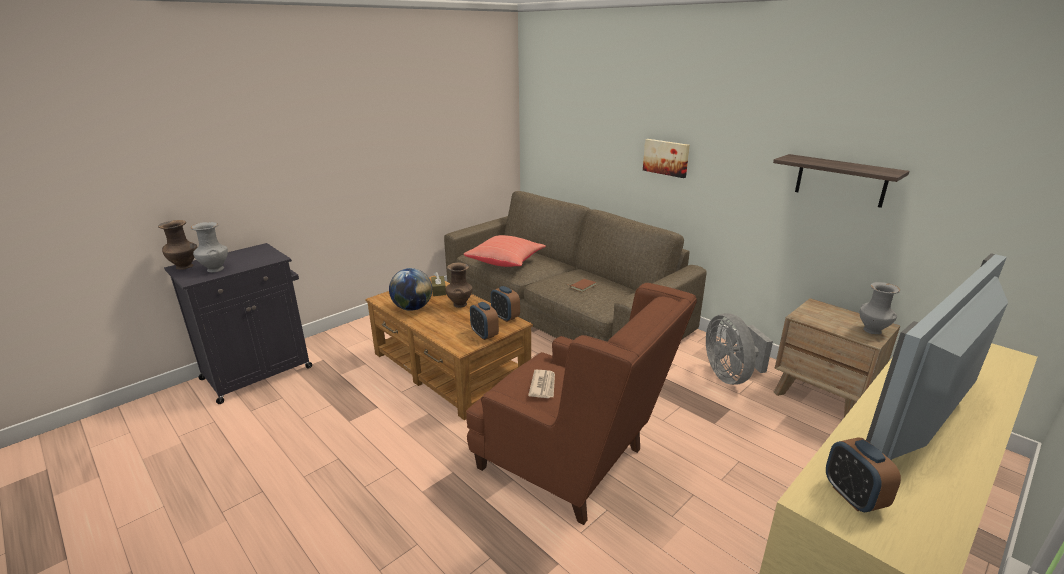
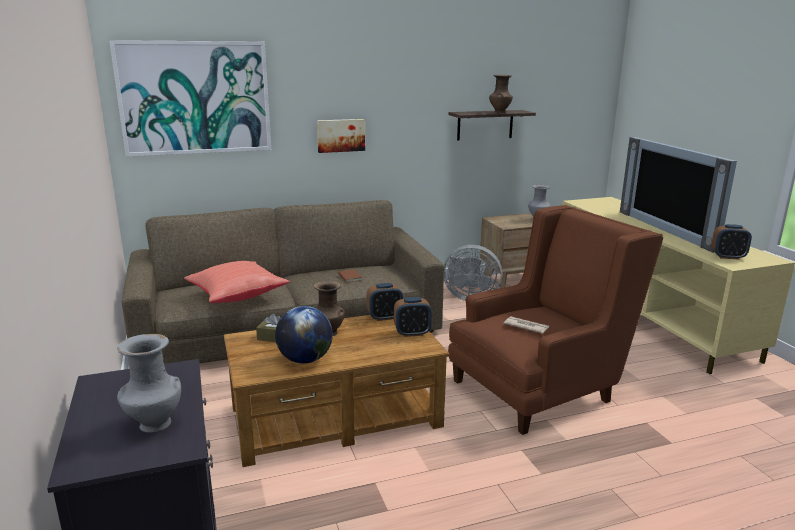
camera: 65 degrees left, 5 degrees down
brown vase [158,220,197,270] -> brown vase moved to [489,75,513,113]
none -> picture [109,40,271,157]

